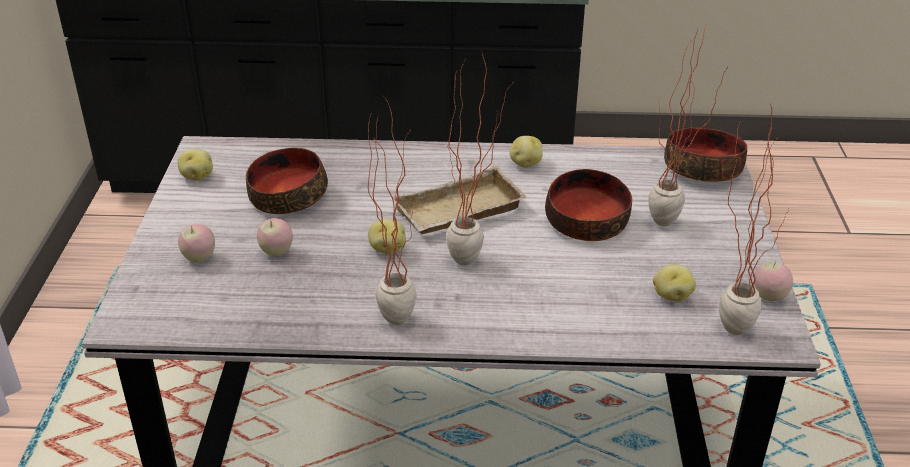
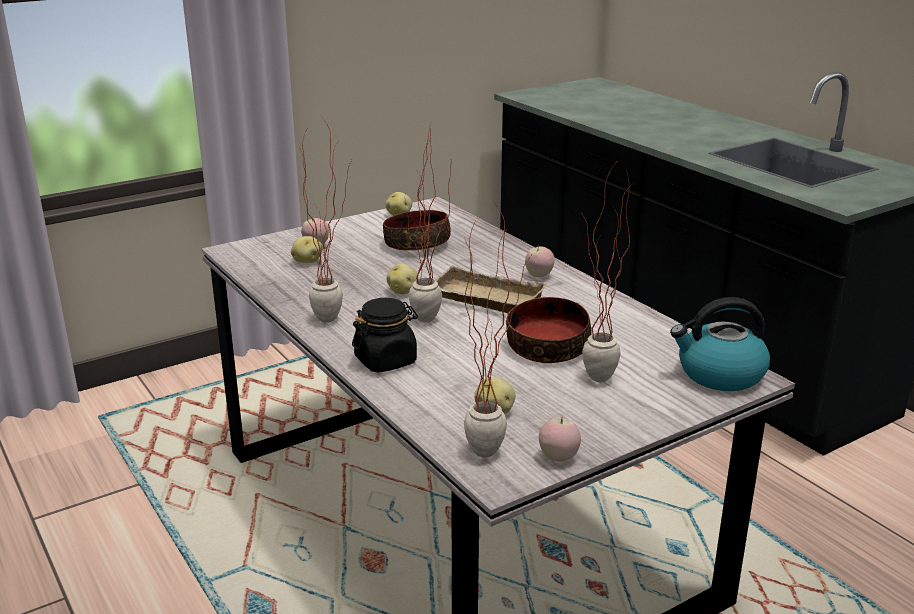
camera: 55 degrees right, 10 degrees down
apple [257,218,293,257] -> apple moved to [525,245,555,277]
potato [510,136,543,168] -> potato moved to [291,236,323,263]
bowl [664,128,747,182] -> kettle [670,297,770,391]
none -> black jar [352,298,418,372]

